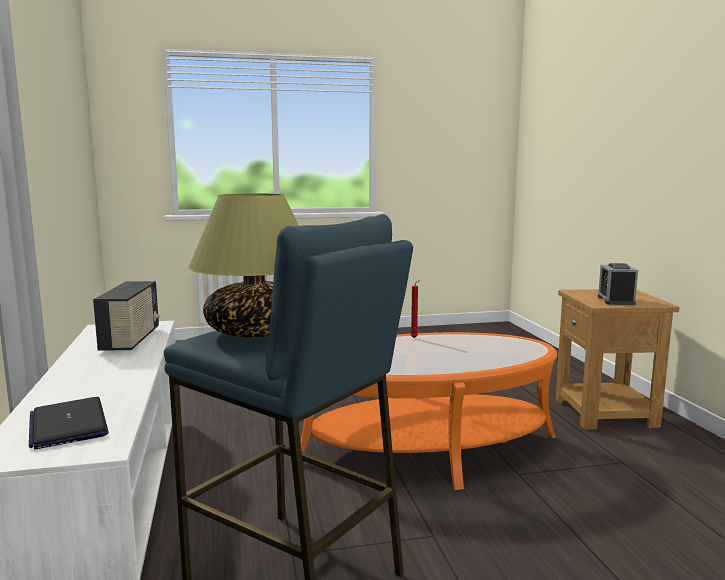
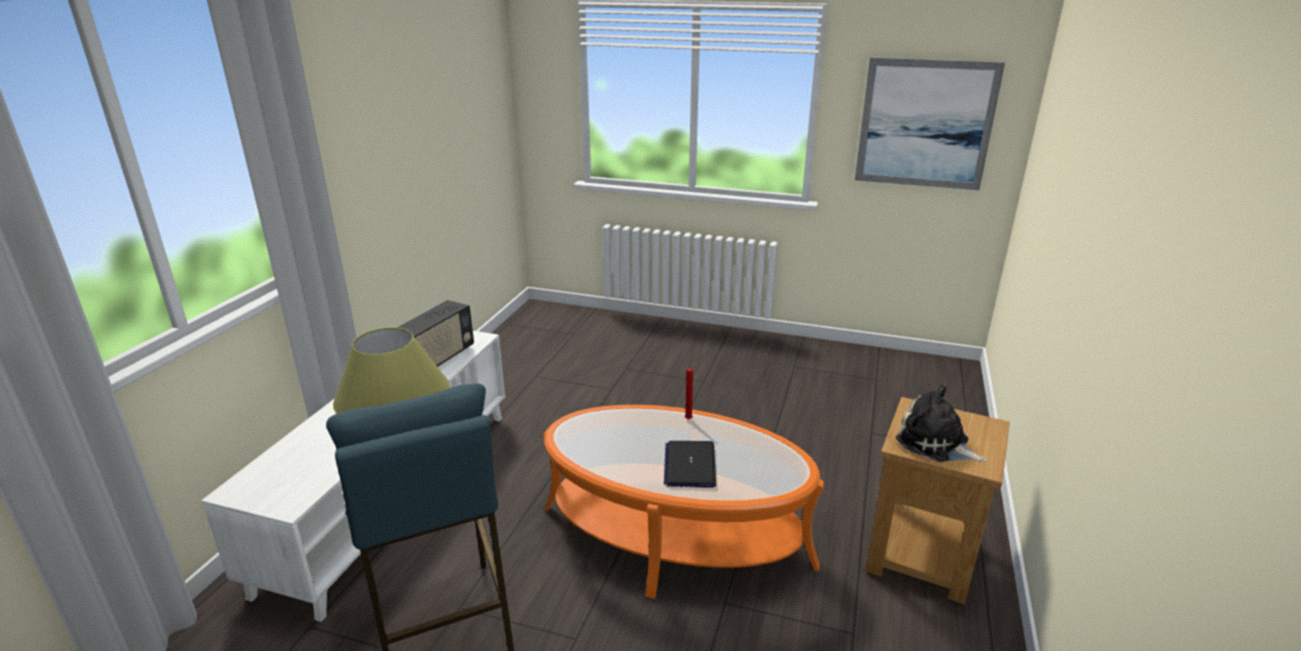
camera: 30 degrees right, 15 degrees up
laptop [29,397,109,449] -> laptop moved to [664,441,716,488]
alarm clock [598,263,638,305] -> plush toy [896,384,987,462]
none -> picture [855,57,1005,190]

